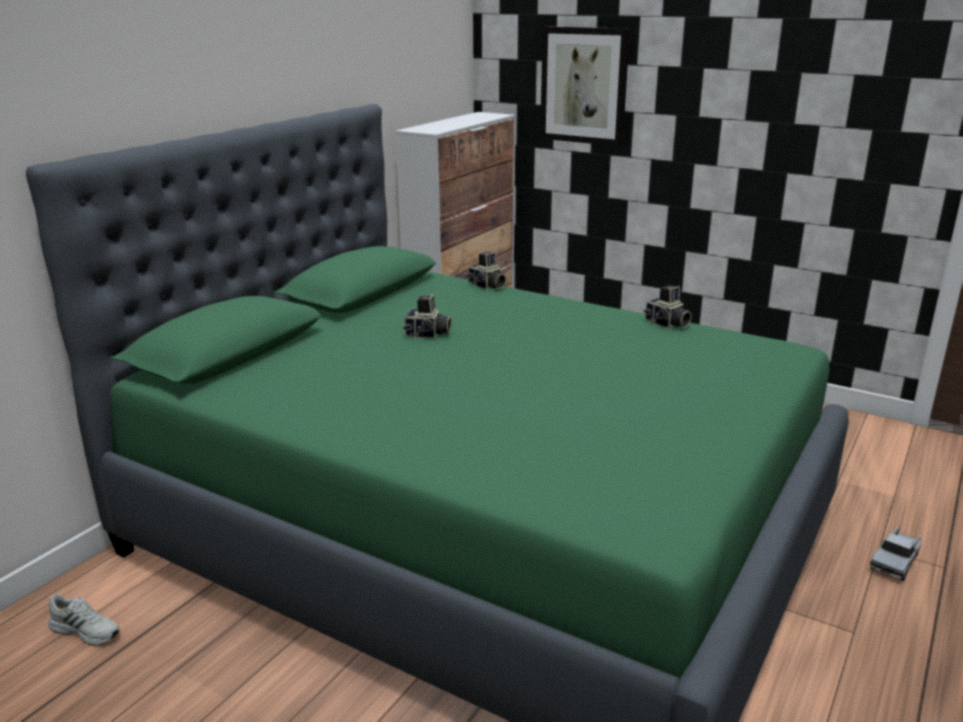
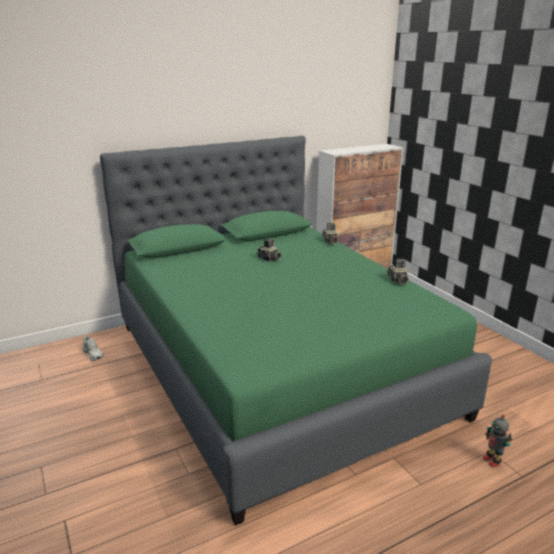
camera: 30 degrees right, 0 degrees up
picture [540,26,630,146] -> none
toy truck [870,525,922,581] -> toy robot [483,415,512,467]

